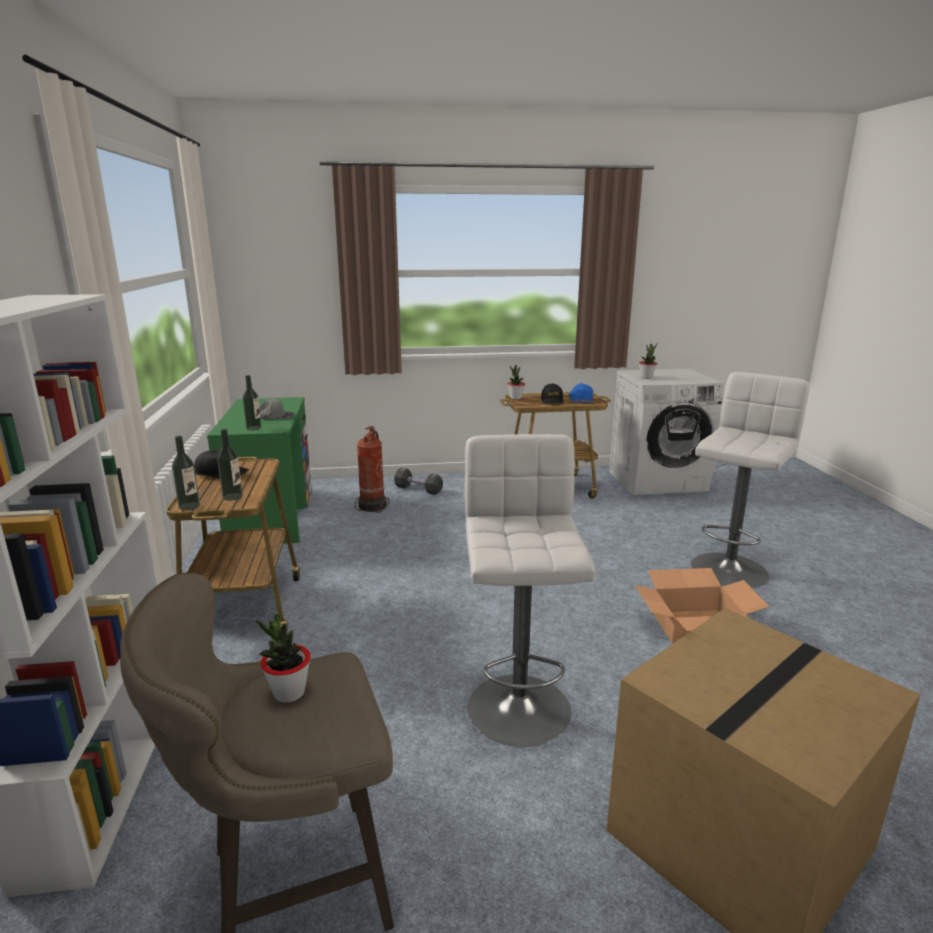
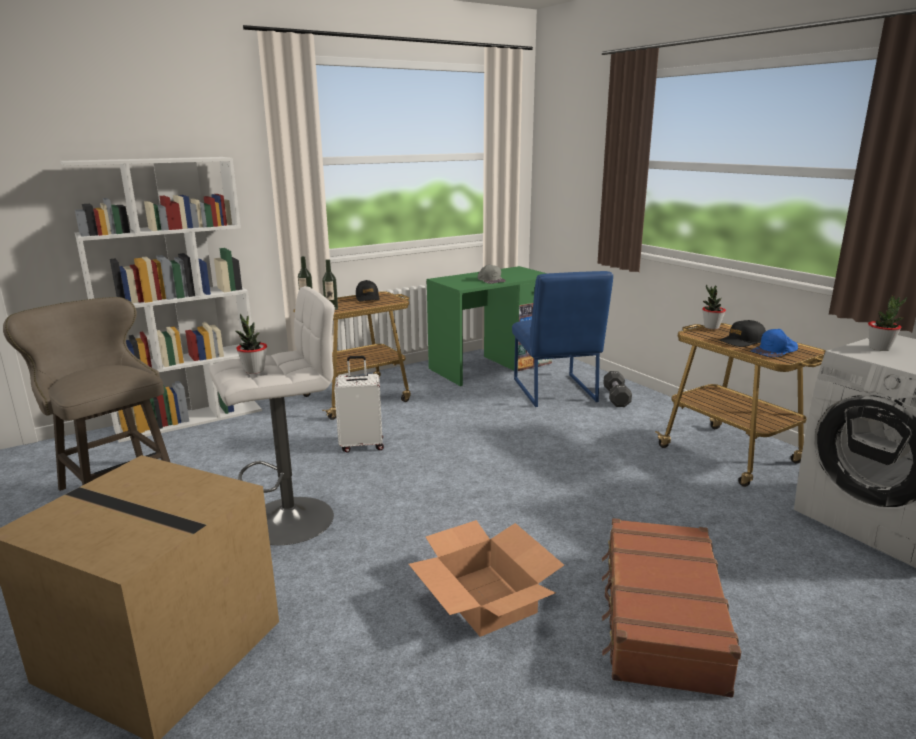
camera: 65 degrees right, 0 degrees up
bottle [243,375,262,431] -> none
potted plant [256,614,311,703] -> potted plant moved to [235,314,267,374]
fire extinguisher [355,426,390,513] -> blue chair [512,271,613,407]
white stool [691,372,810,588] -> brown suitcase [602,518,741,698]
none -> white suitcase [334,356,384,453]

